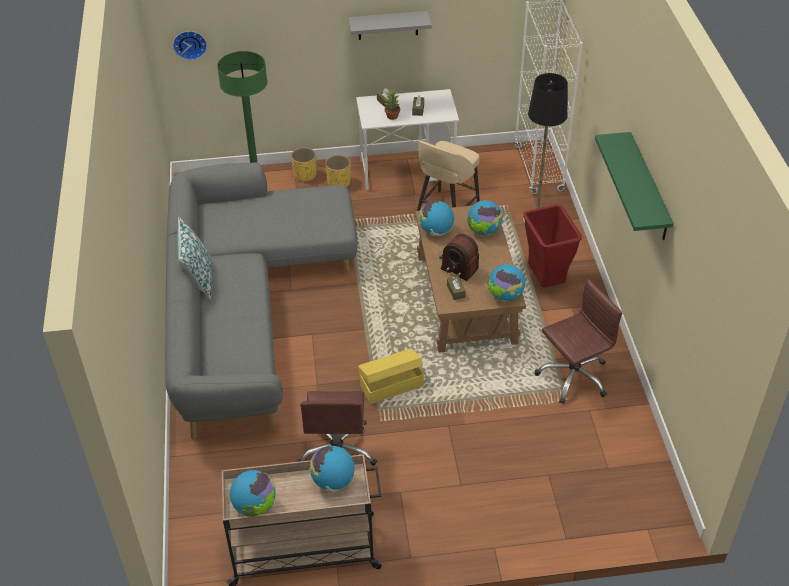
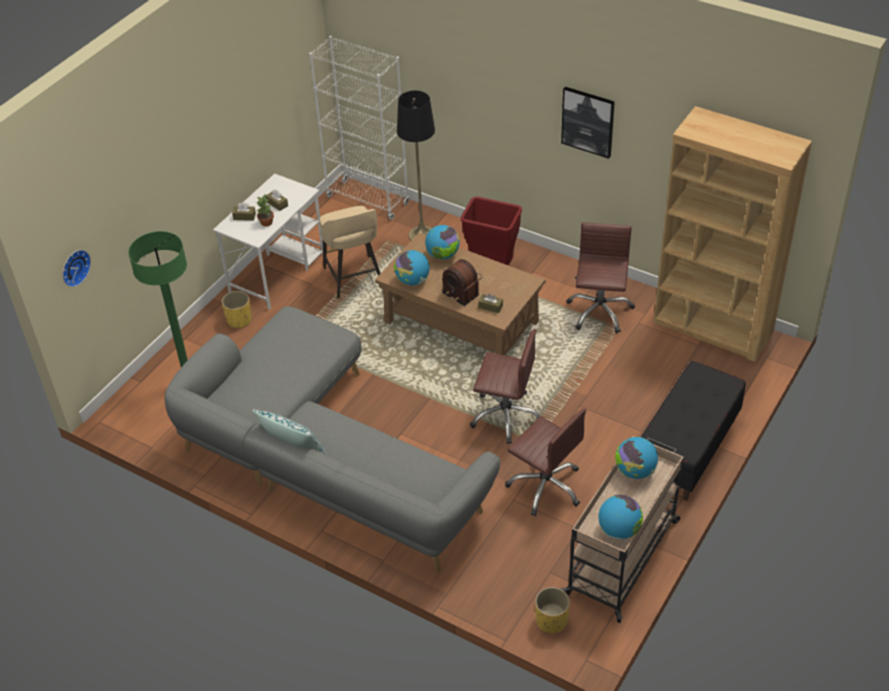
camera: 50 degrees left, 0 degrees up
yellow planter [291,147,317,182] -> yellow planter moved to [535,587,570,633]
grey shelf [348,11,432,40] -> none
yellow storage box [358,348,424,404] -> brown office chair [470,329,540,444]
radio [439,234,479,281] -> radio turned 60 degrees clockwise [442,259,482,306]
globe [488,264,526,302] -> none
green shelf [595,132,673,240] -> picture [561,87,615,159]
none -> black bench [641,361,746,501]
none -> brown bookcase [653,106,812,362]

